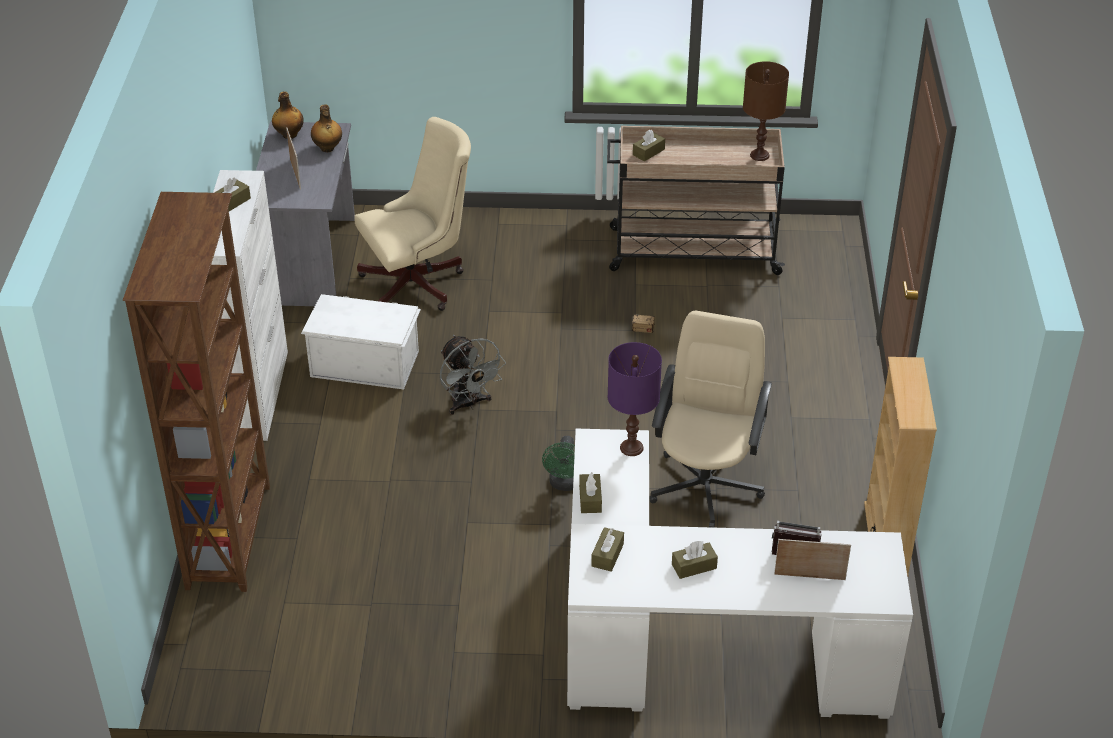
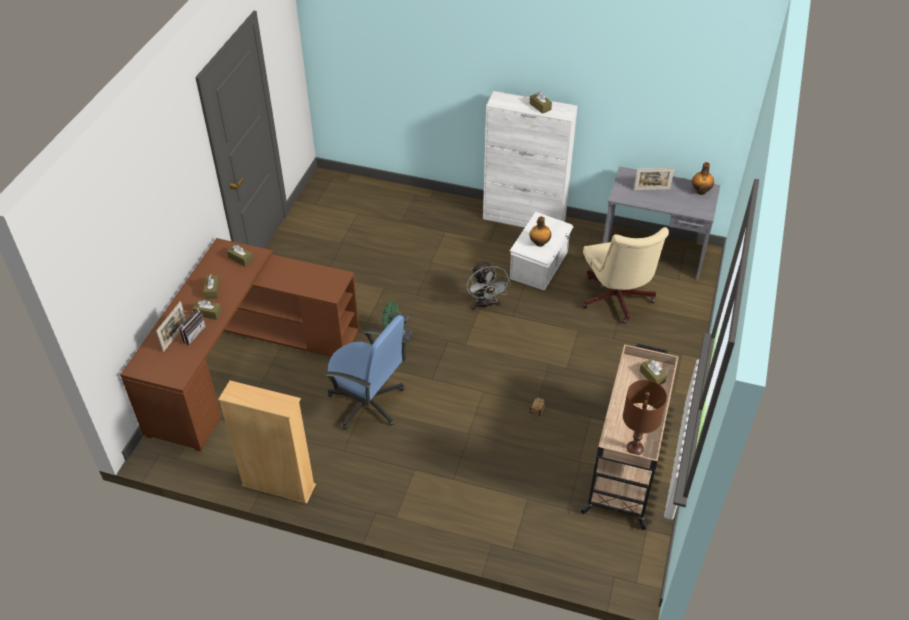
camera: 105 degrees right, 5 degrees up
brown bookcase [123,192,270,592] -> none
bottle [311,104,342,152] -> bottle moved to [530,216,551,247]
grey fan [440,335,506,415] -> grey fan turned 90 degrees counterclockwise [466,260,511,310]
white desk [567,429,913,719] -> brown desk [120,238,360,452]
brown tissue box [579,472,602,513] -> brown tissue box moved to [193,300,222,320]
purple table lamp [608,342,662,456] -> none
beige office chair [649,311,772,528] -> blue office chair [325,315,407,430]

